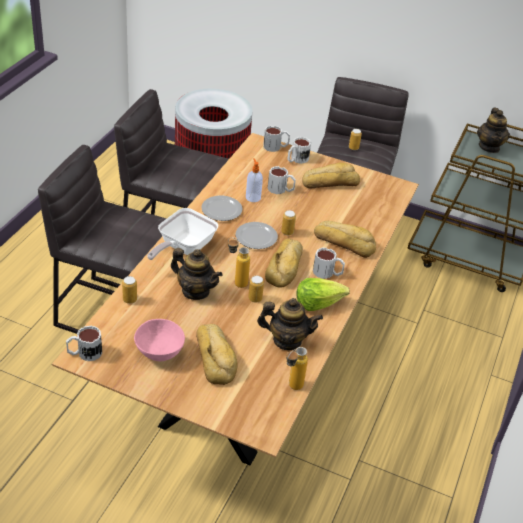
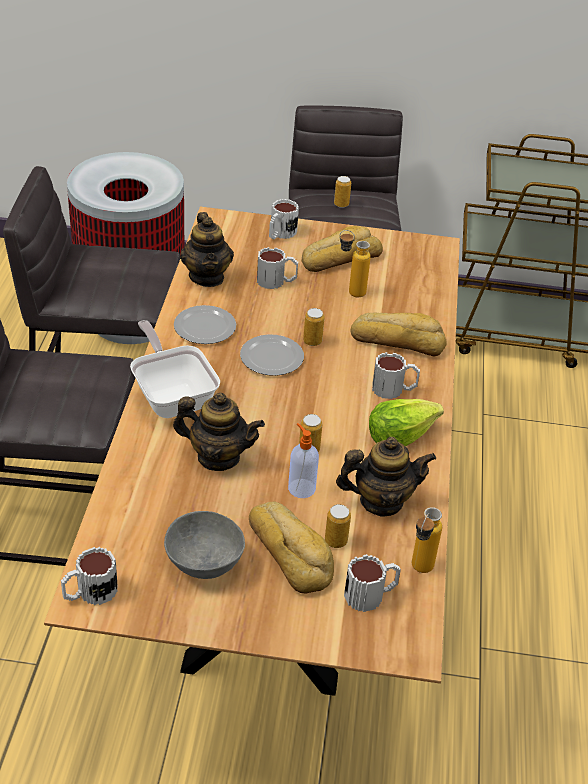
camera: 15 degrees left, 0 degrees up
can [122,276,137,304] -> can moved to [325,504,351,548]
pink bowl [134,319,185,361] -> grey bowl [164,511,245,579]
frying pan [147,208,218,260] -> frying pan turned 135 degrees clockwise [130,320,220,418]
bottle [228,237,250,288] -> bottle moved to [339,230,371,297]
soap dispenser [246,158,263,202] -> soap dispenser moved to [288,423,319,498]
mug [263,126,290,152] -> mug moved to [344,554,401,612]
bread [265,238,303,288] -> none
teapot [477,108,510,153] -> teapot moved to [180,212,234,287]

